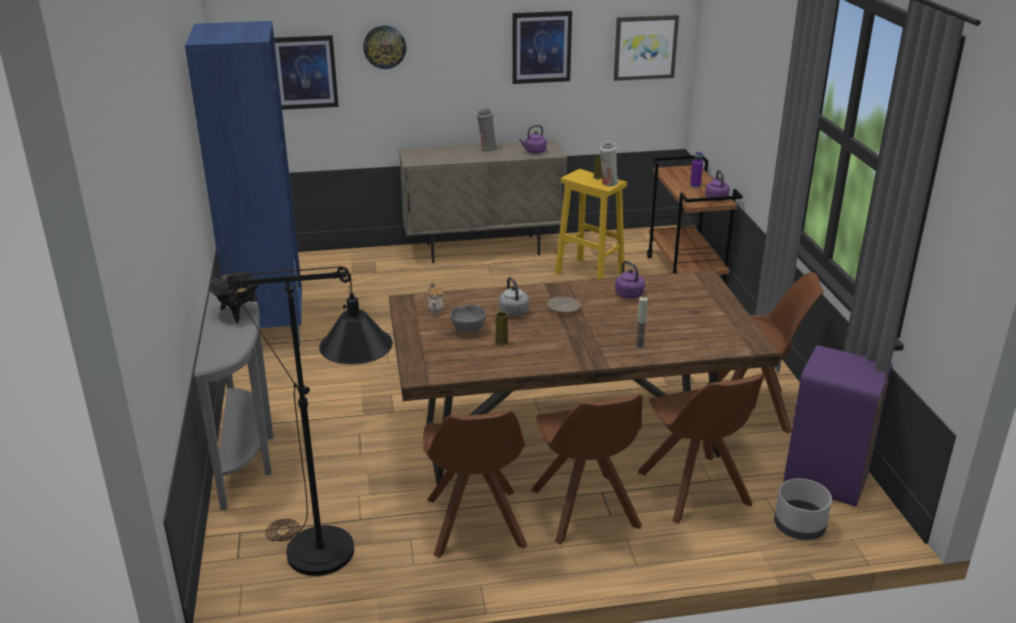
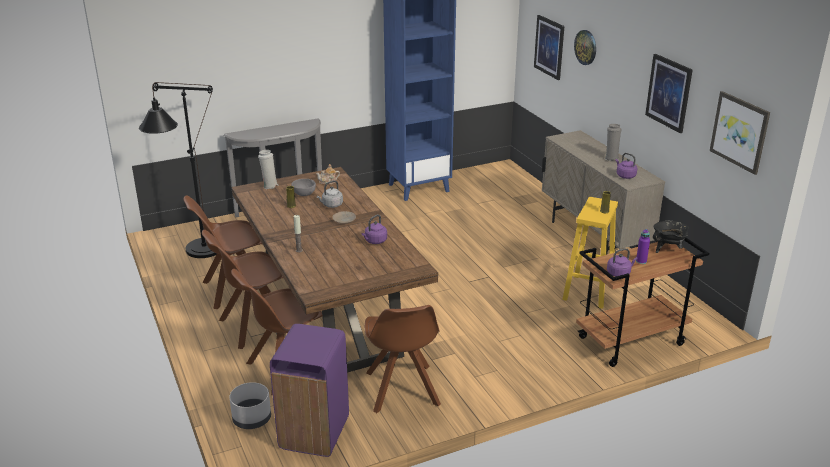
camera: 75 degrees right, 0 degrees up
black cooking pot [209,272,259,323] -> black cooking pot moved to [653,221,689,253]
white vase [600,141,619,186] -> white vase moved to [258,150,278,189]

